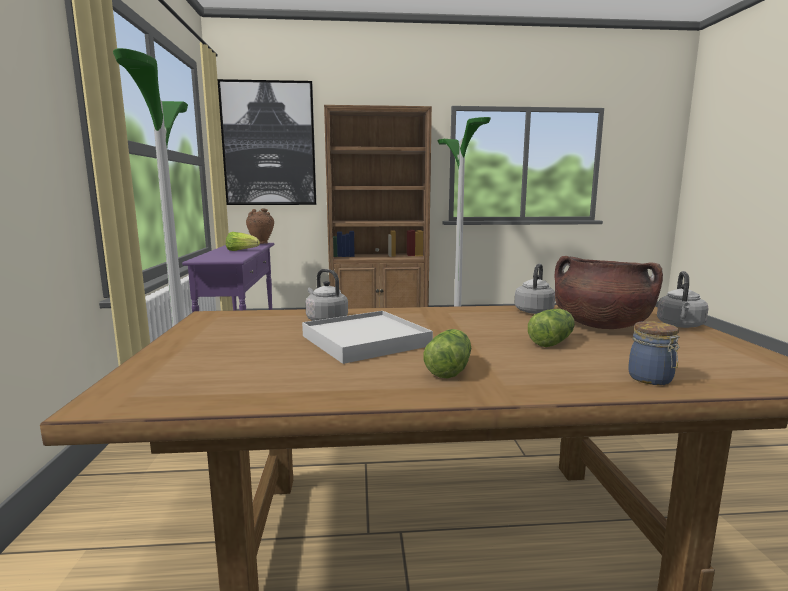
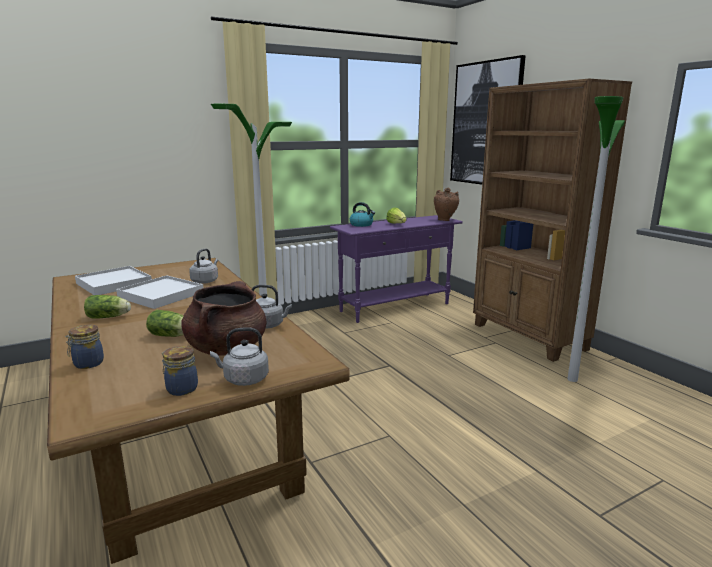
camera: 65 degrees right, 5 degrees up
none -> white tray [75,266,152,295]
none -> jar [162,346,198,396]
none -> kettle [350,202,375,227]

